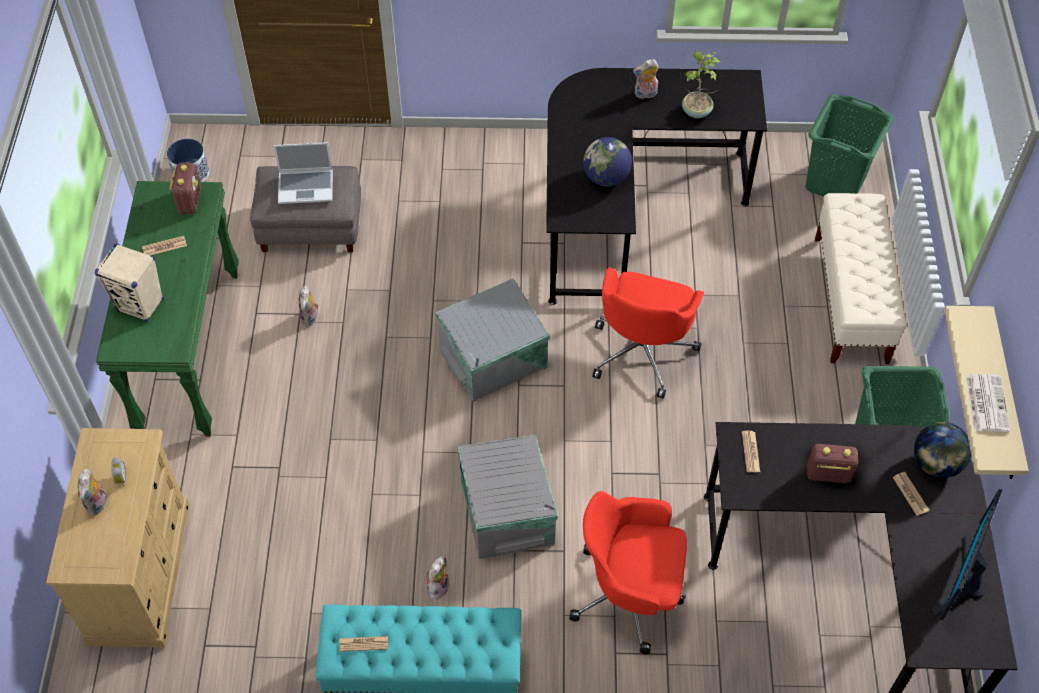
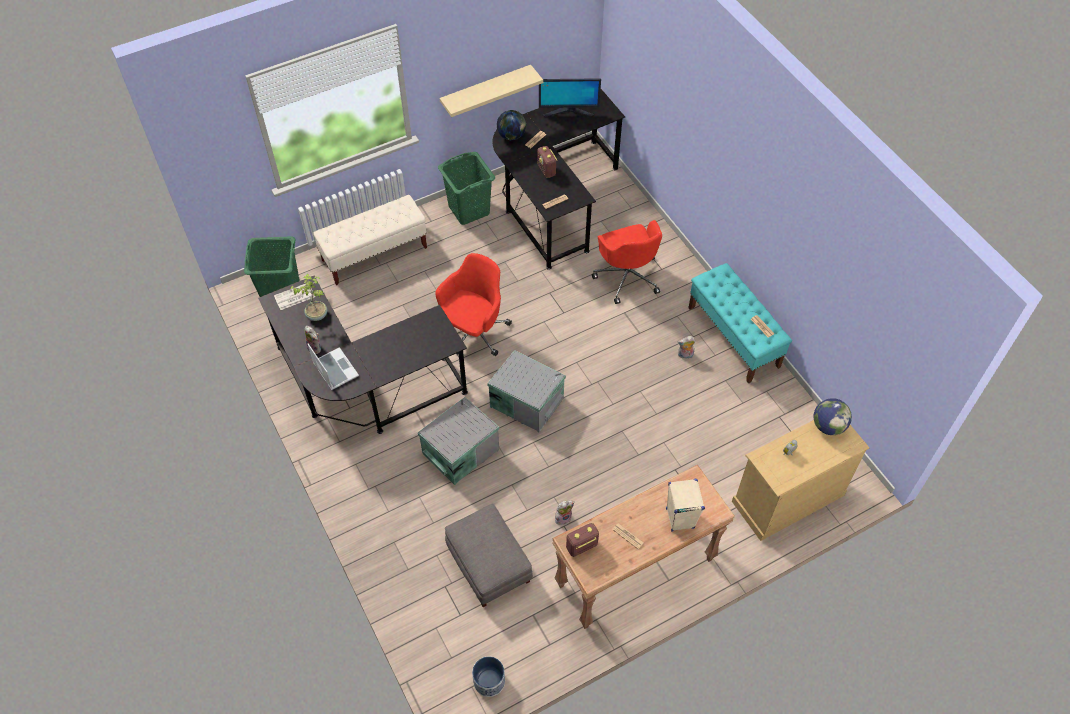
camera: 120 degrees left, 0 degrees up
plush toy [78,469,107,515] -> none
green console table [96,181,239,437] -> brown console table [552,465,735,629]
laptop [273,142,333,204] -> laptop moved to [308,344,359,390]
grey storage box [457,435,558,560] -> grey storage box moved to [418,397,499,485]
globe [583,137,632,186] -> globe moved to [814,398,852,435]
red office chair [592,267,704,399] -> red office chair turned 45 degrees counterclockwise [435,253,512,356]
newspaper [966,374,1010,432] -> newspaper moved to [274,284,315,310]

